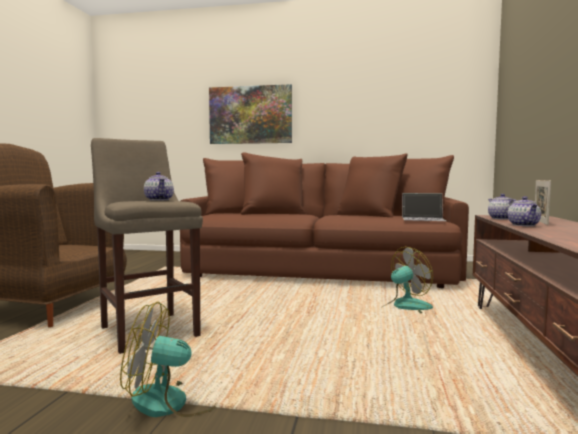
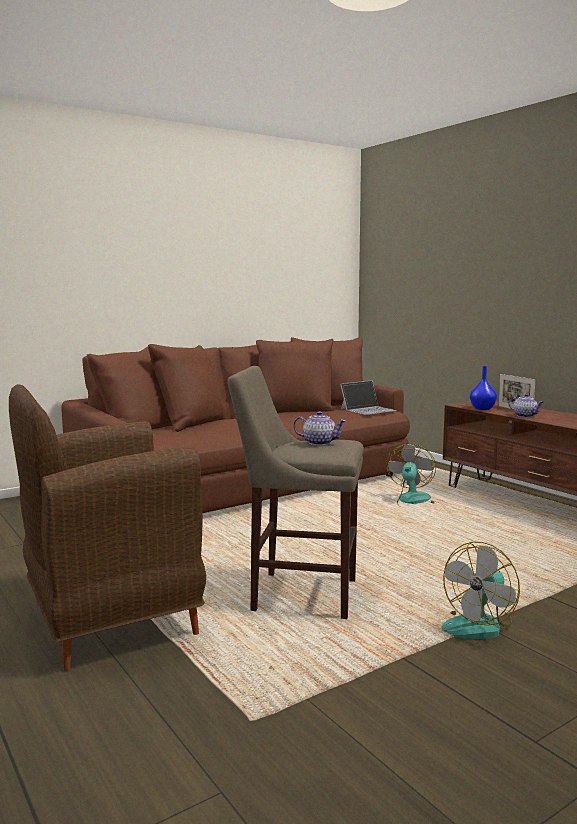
camera: 45 degrees left, 5 degrees up
picture [209,84,292,144] -> none
teapot [488,194,516,220] -> blue vase [470,366,497,410]

